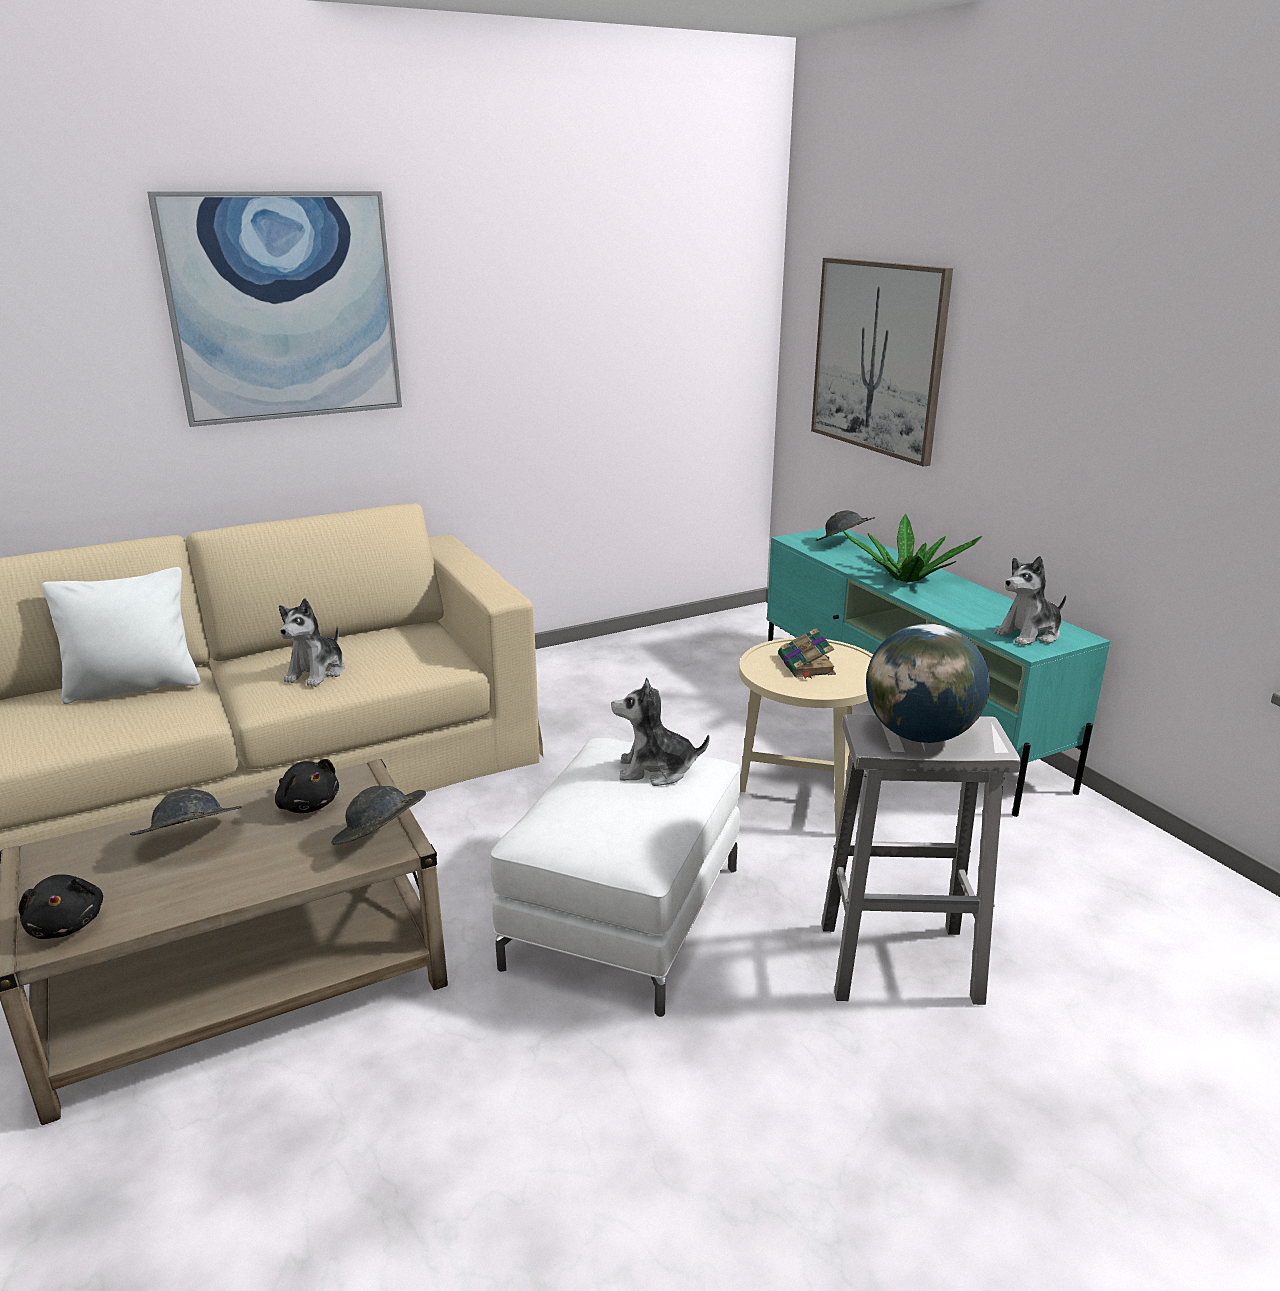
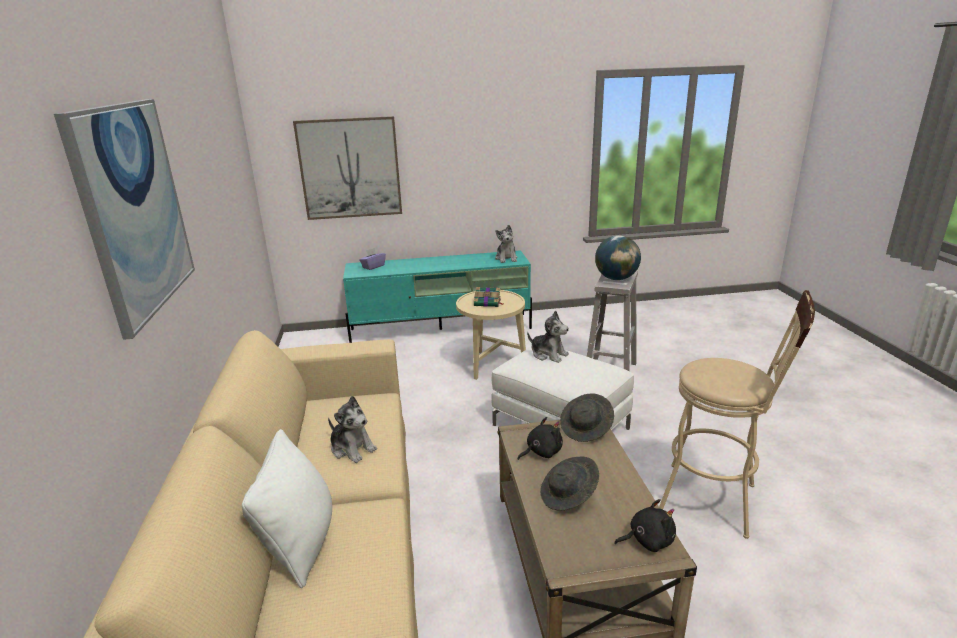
camera: 70 degrees left, 0 degrees up
plush toy [611,678,709,786] -> plush toy turned 75 degrees counterclockwise [527,311,569,363]
grey hat [816,510,875,541] -> purple tissue box [359,248,386,270]
potted plant [842,513,982,583] -> none
none -> beige stool [659,290,815,539]

